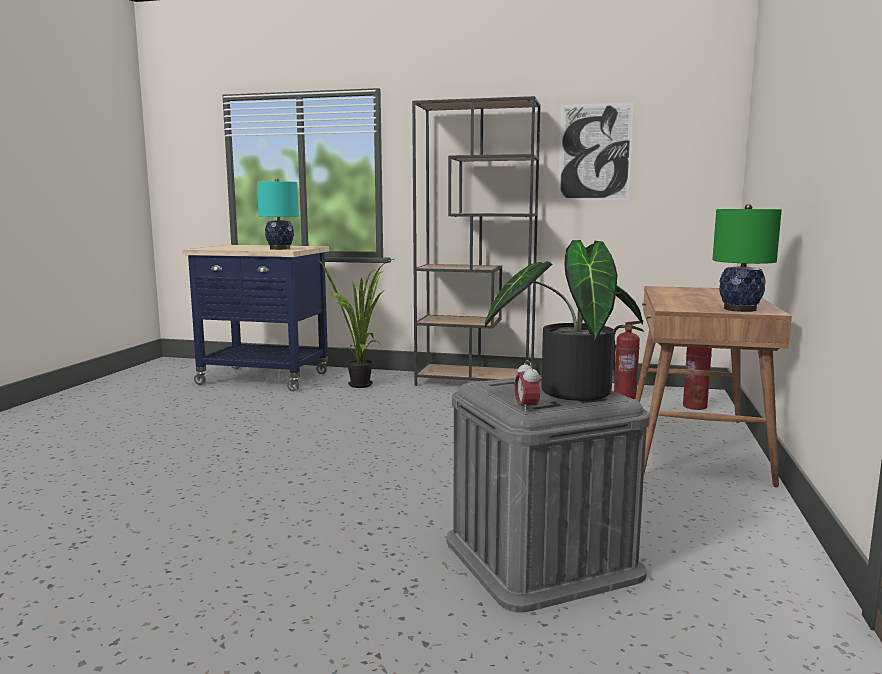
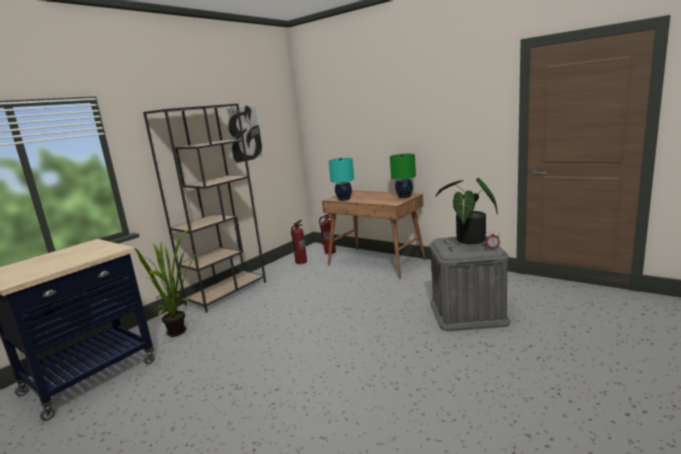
camera: 65 degrees left, 5 degrees up
turquoise table lamp [257,179,299,250] -> turquoise table lamp moved to [329,158,354,201]

